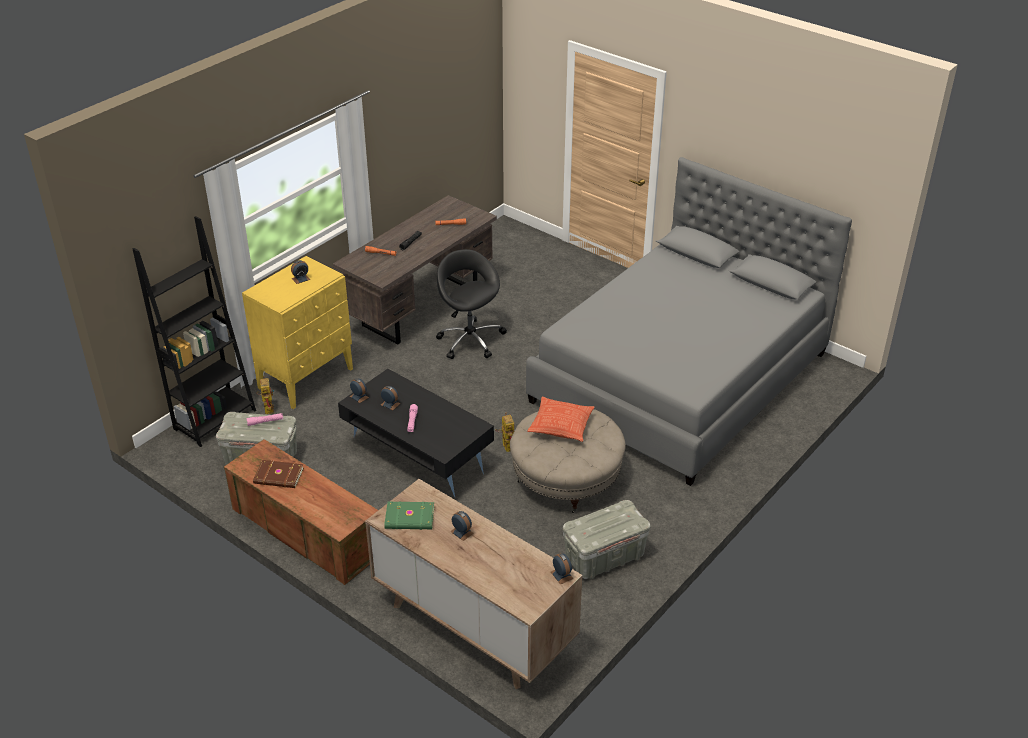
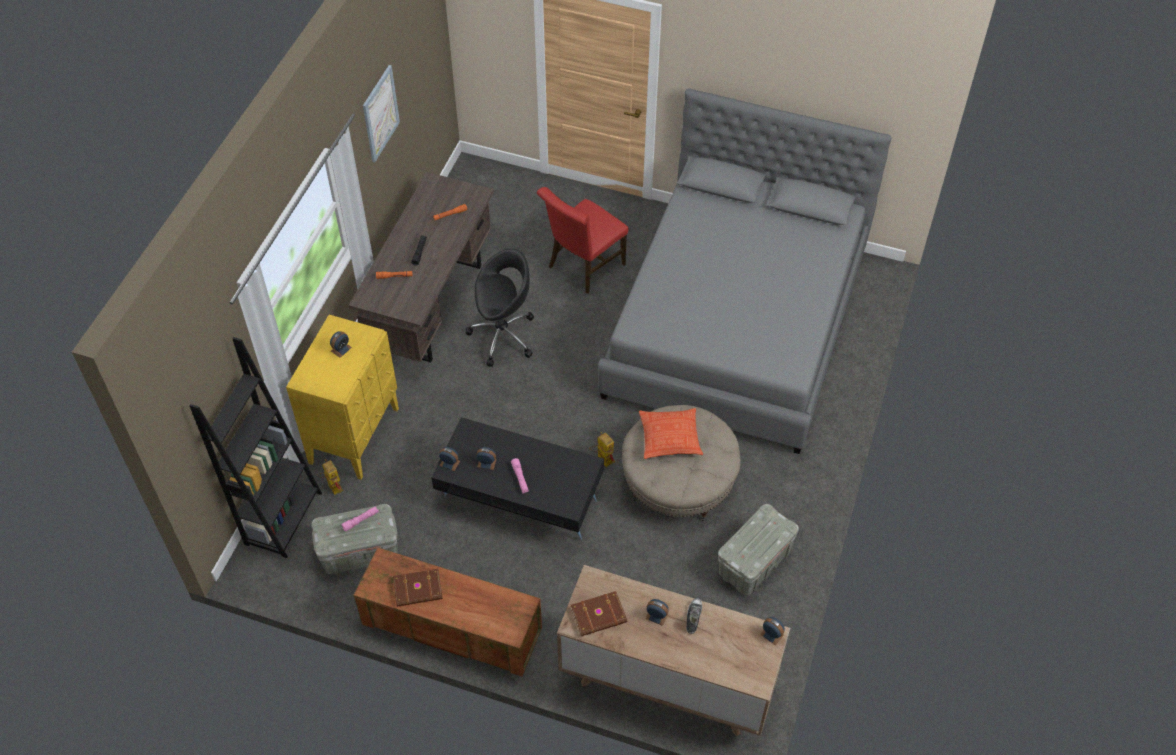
camera: 20 degrees left, 15 degrees up
green book [384,501,434,530] -> brown book [571,591,627,636]
black office chair [436,249,507,359] -> black office chair turned 150 degrees clockwise [466,249,534,367]
none -> picture [363,65,400,162]
none -> red chair [537,187,629,294]
none -> shoe [686,598,702,634]

